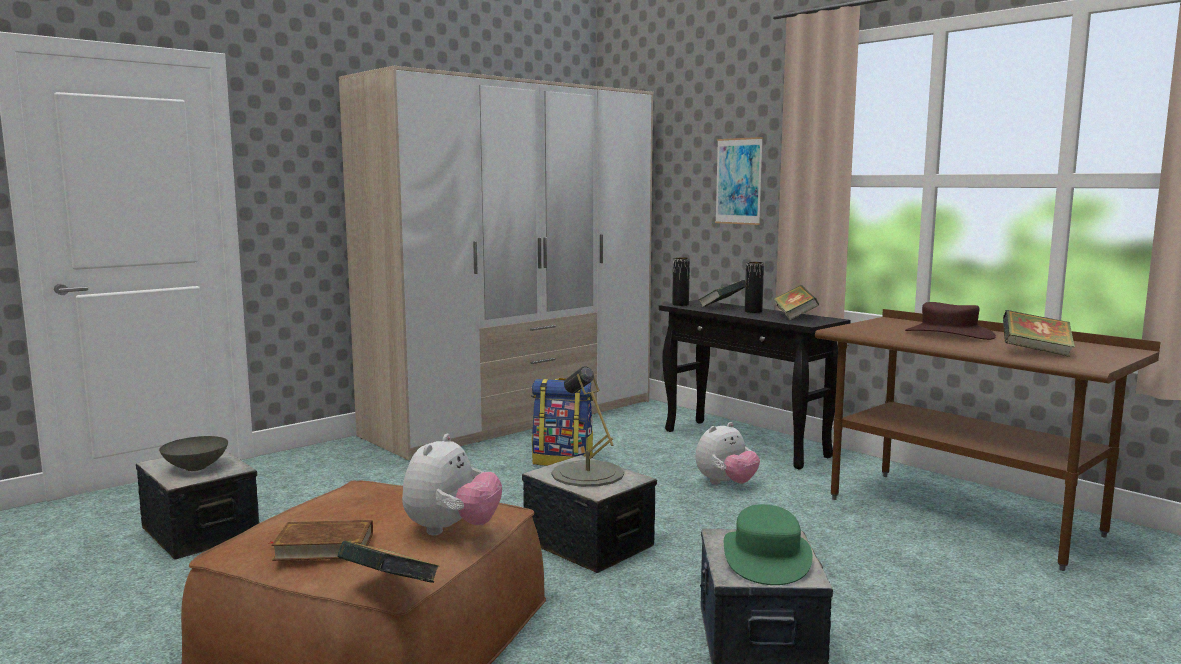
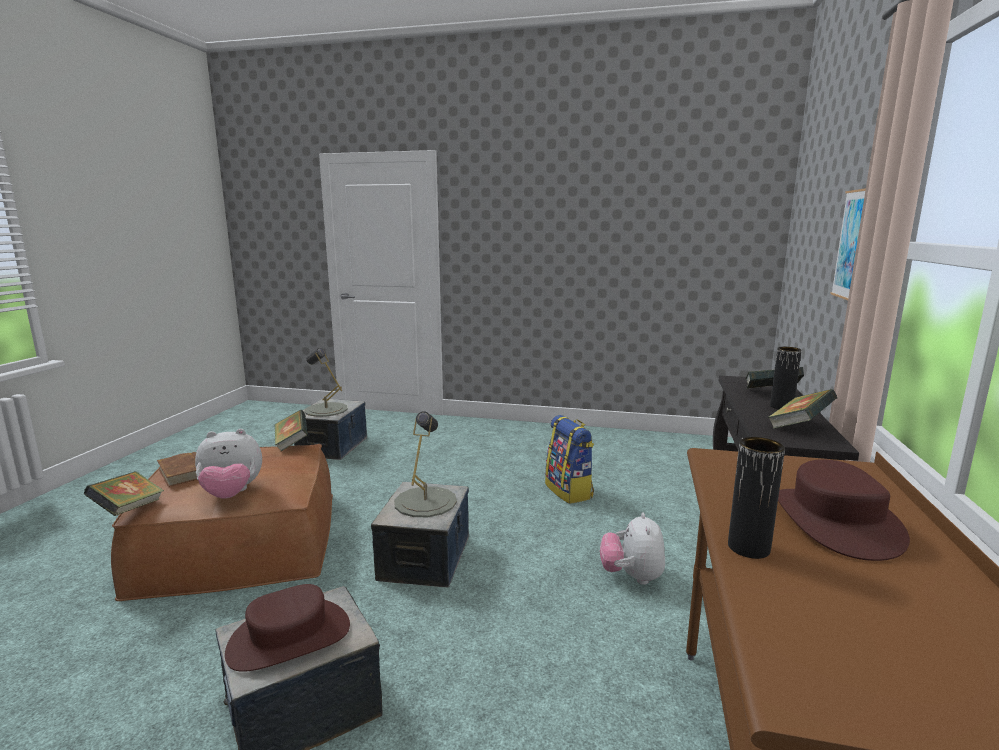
camera: 55 degrees right, 5 degrees up
grey bowl [159,436,228,471] -> grey table lamp [305,348,348,417]
wardrobe [339,66,654,460] -> none
black vase [672,257,690,306] -> black vase moved to [728,437,785,559]
plush toy [695,422,760,484] -> plush toy turned 75 degrees clockwise [600,512,665,585]
green hat [724,504,813,585] -> brown hat [225,584,350,672]
book [1003,310,1075,357] -> book moved to [274,410,308,451]

